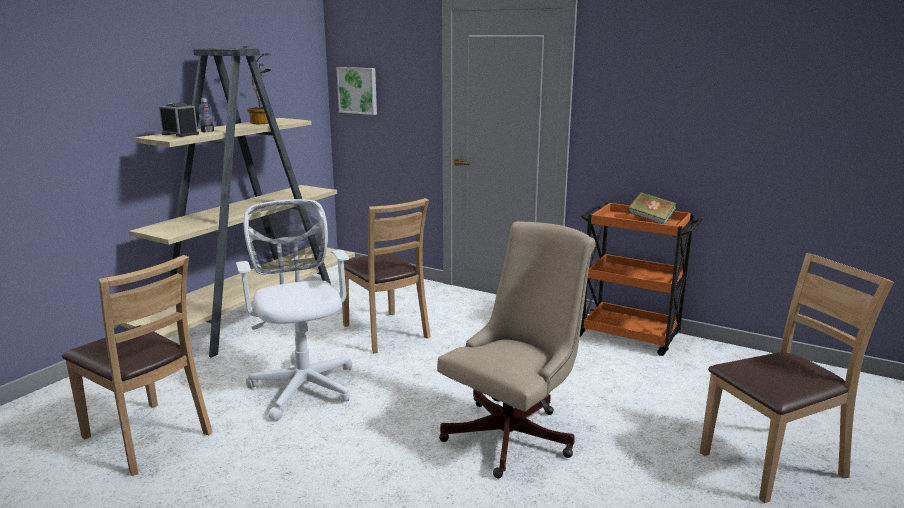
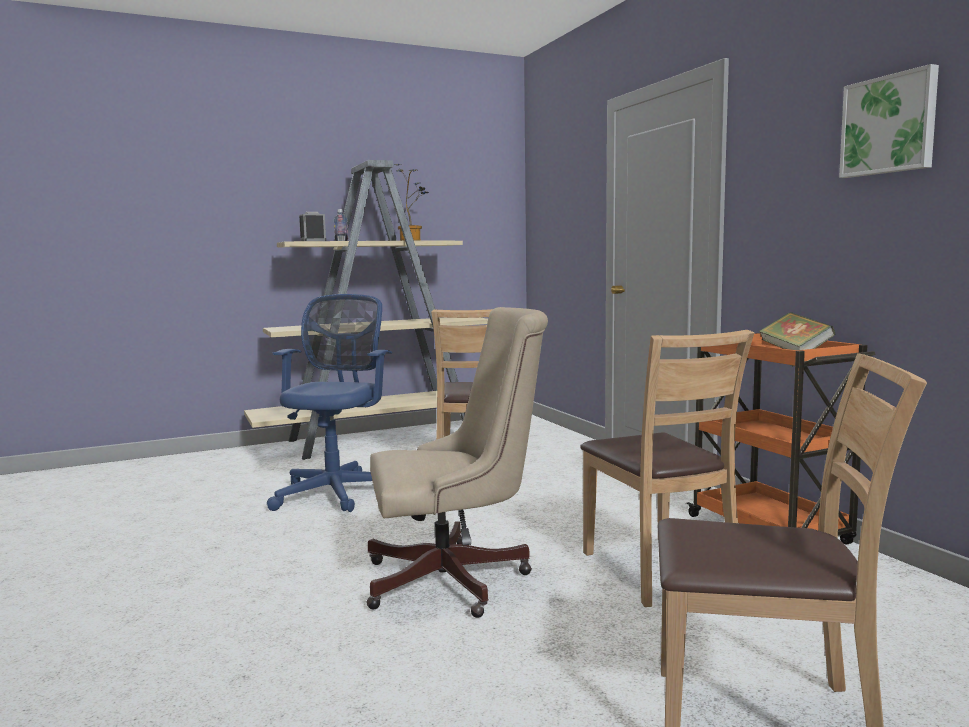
camera: 35 degrees right, 10 degrees down
brown chair [62,255,213,476] -> brown chair moved to [580,330,754,607]
white office chair [236,199,352,421] -> blue office chair [267,294,392,512]
picture [336,67,377,115] -> picture moved to [839,64,939,178]

